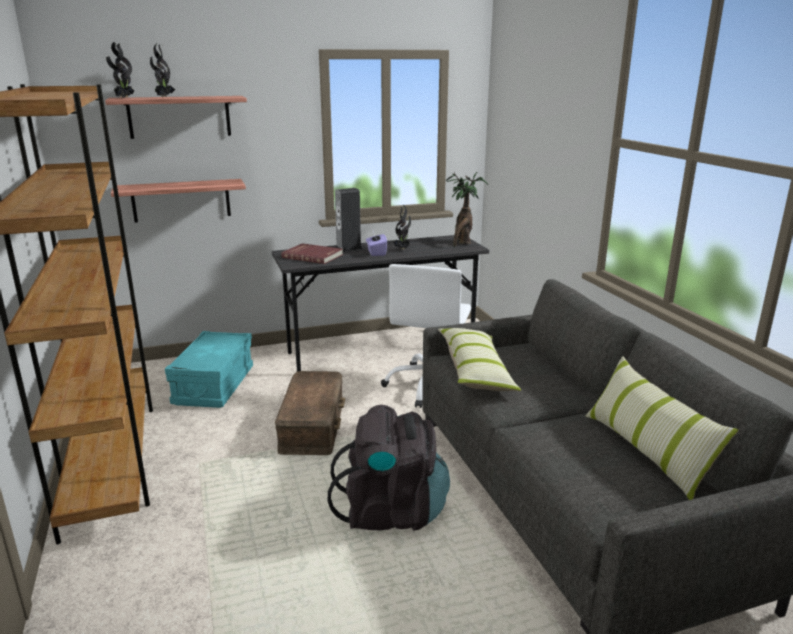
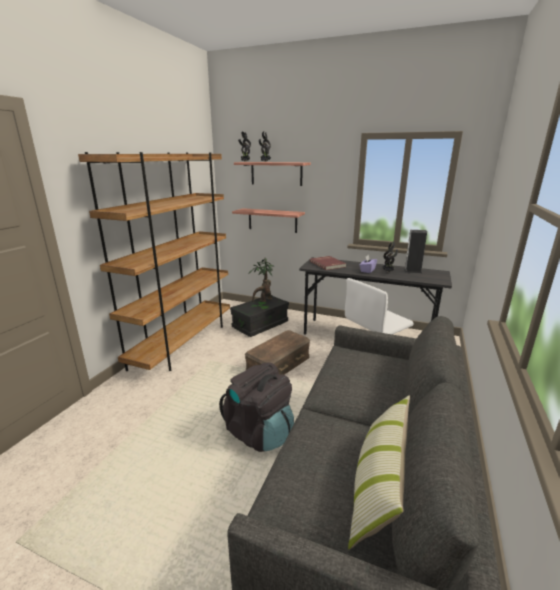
camera: 40 degrees right, 0 degrees up
turquoise storage box [165,331,253,408] -> black storage box [230,295,289,337]
speaker [335,188,363,252] -> speaker moved to [404,230,427,274]
pillow [438,328,521,391] -> none
potted plant [446,172,488,248] -> potted plant moved to [249,258,275,302]

